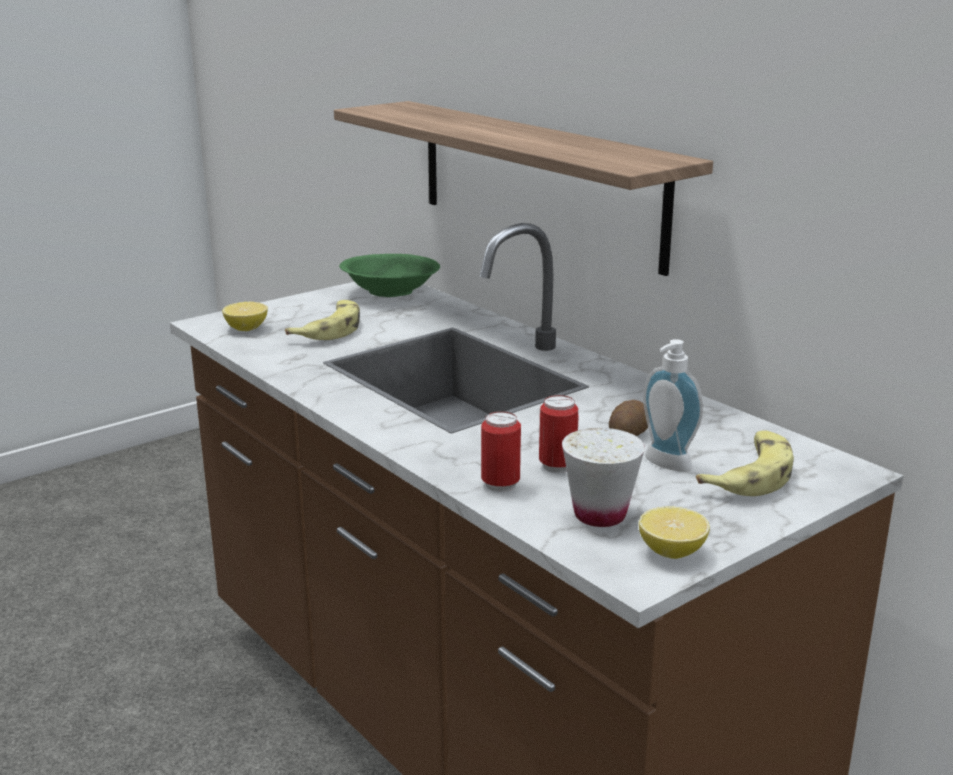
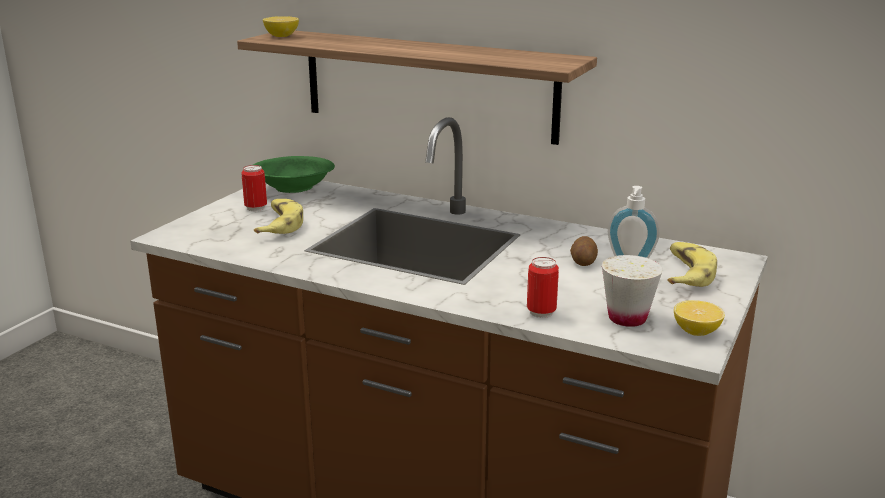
camera: 25 degrees left, 0 degrees up
lemon [222,302,268,331] -> lemon moved to [263,16,299,37]
can [539,395,579,473] -> can moved to [241,165,267,211]

